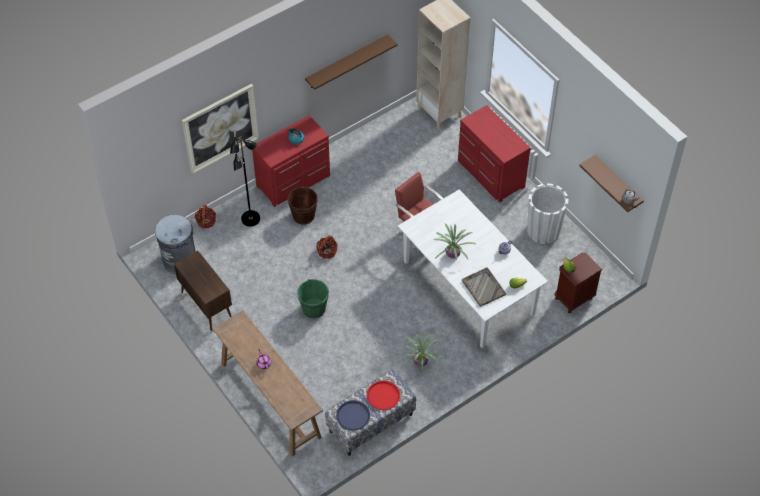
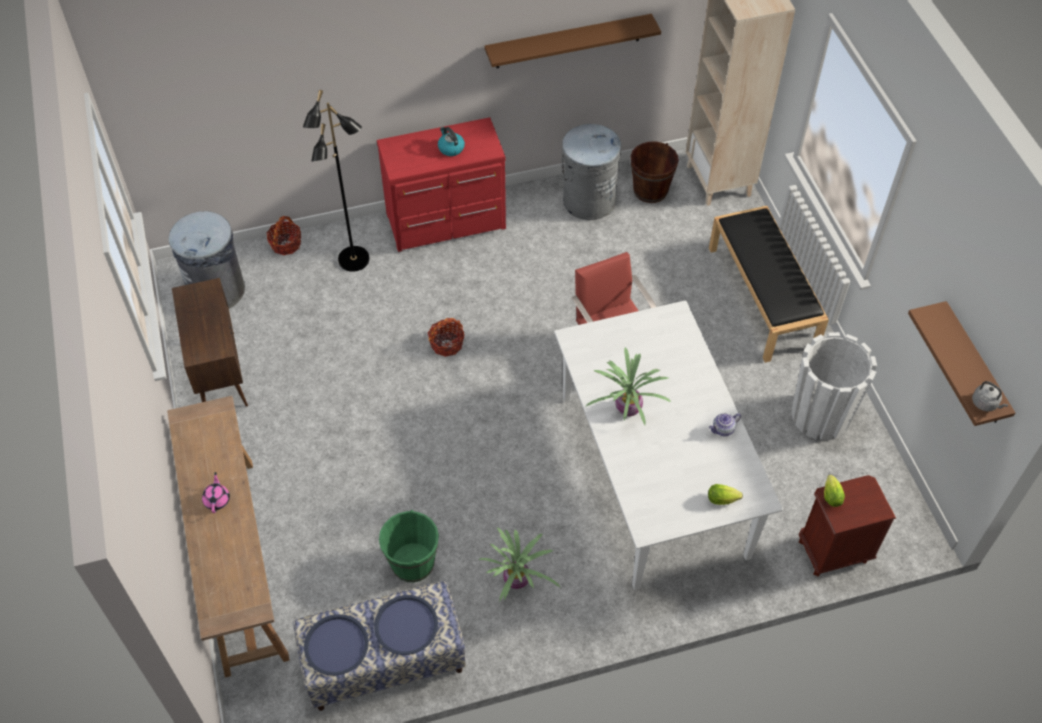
camera: 20 degrees right, 0 degrees up
picture [182,84,259,174] -> none
brown bucket [288,186,318,225] -> brown bucket moved to [631,142,679,203]
green bucket [297,279,329,318] -> green bucket moved to [379,510,439,582]
red tray [367,380,400,410] -> blue tray [374,595,438,655]
red dresser [458,105,531,203] -> black bench [709,206,829,363]
grey tray [462,267,506,307] -> none
none -> grey trash can [561,124,622,220]

